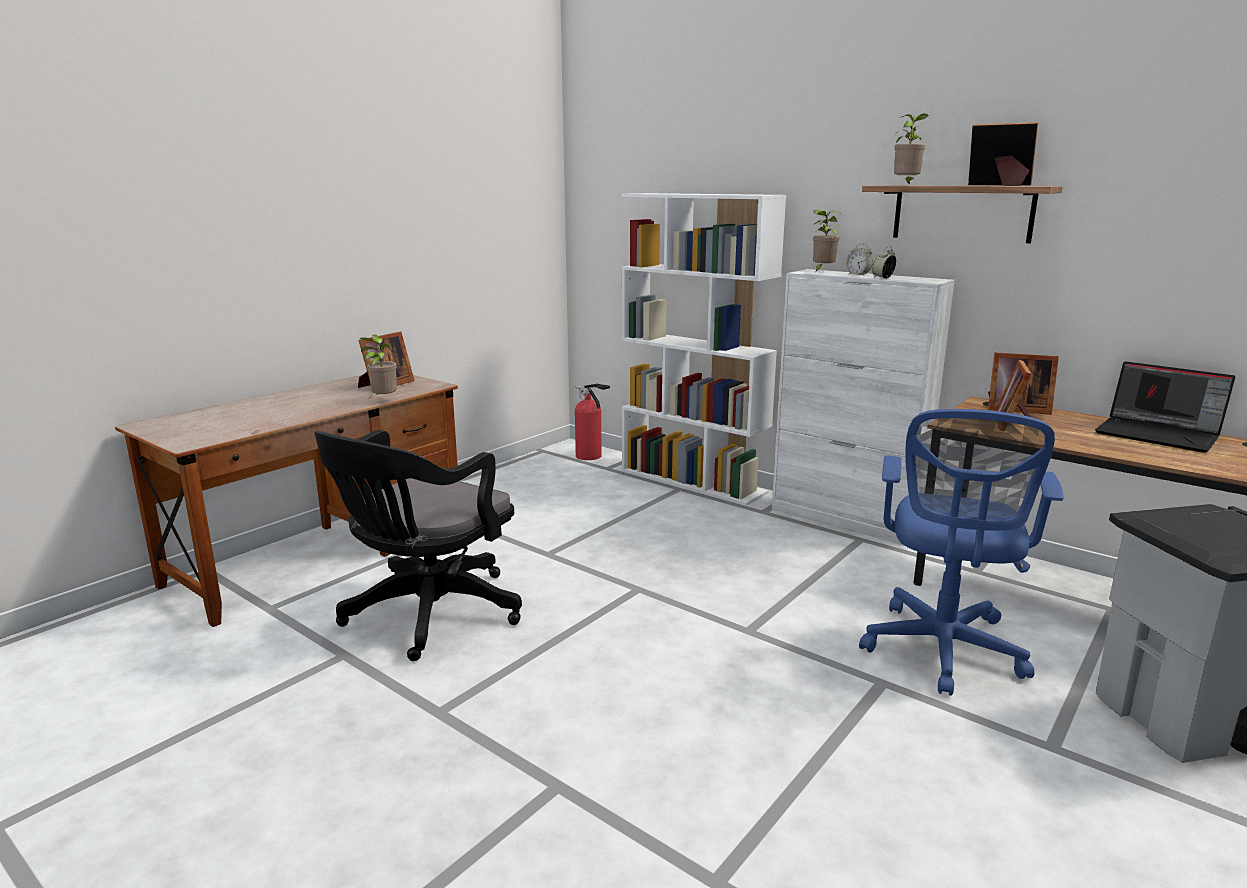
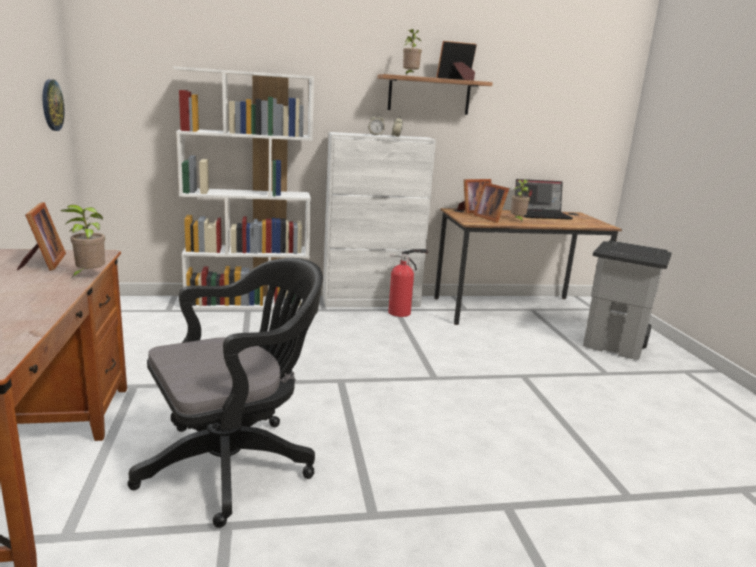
camera: 50 degrees left, 0 degrees up
black office chair [314,430,522,661] -> black office chair turned 105 degrees counterclockwise [128,258,323,528]
fire extinguisher [575,384,610,460] -> fire extinguisher moved to [388,249,428,317]
potted plant [813,210,841,271] -> potted plant moved to [511,180,531,222]
blue office chair [859,409,1064,696] -> none
none -> wall clock [43,79,65,131]

